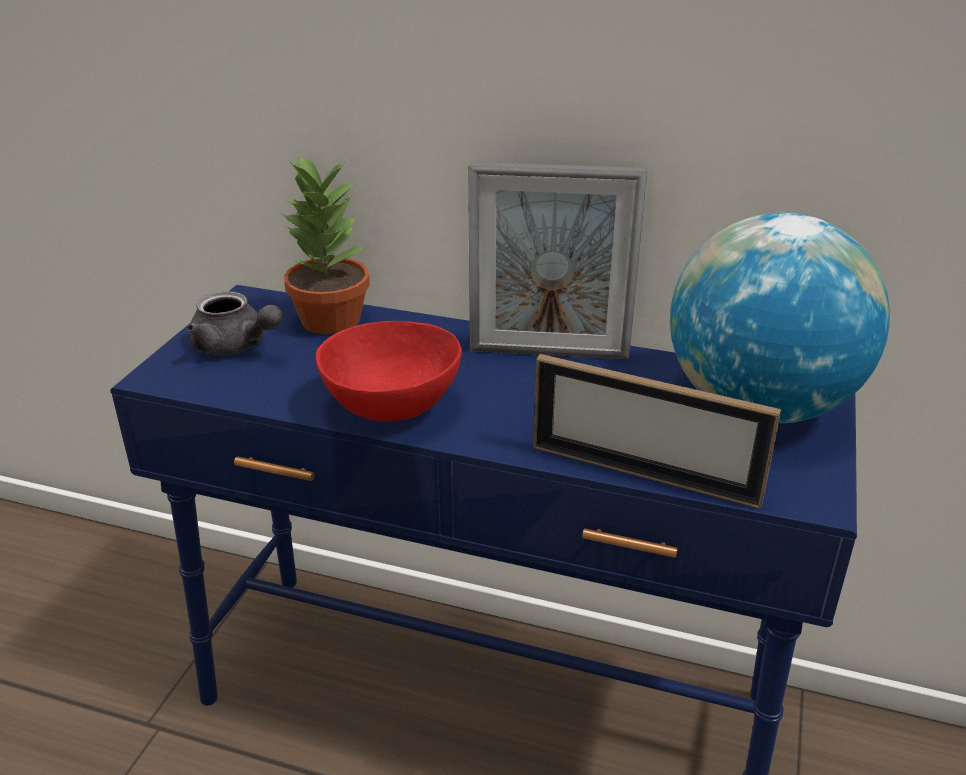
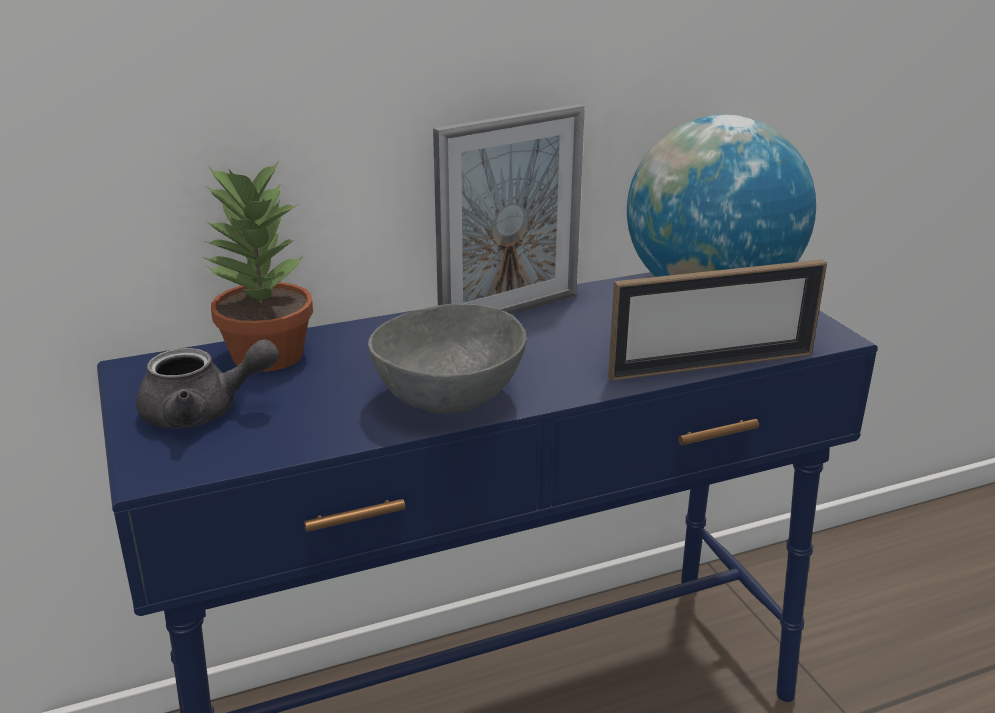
camera: 40 degrees left, 5 degrees down
red bowl [316,321,462,421] -> grey bowl [368,304,527,413]

